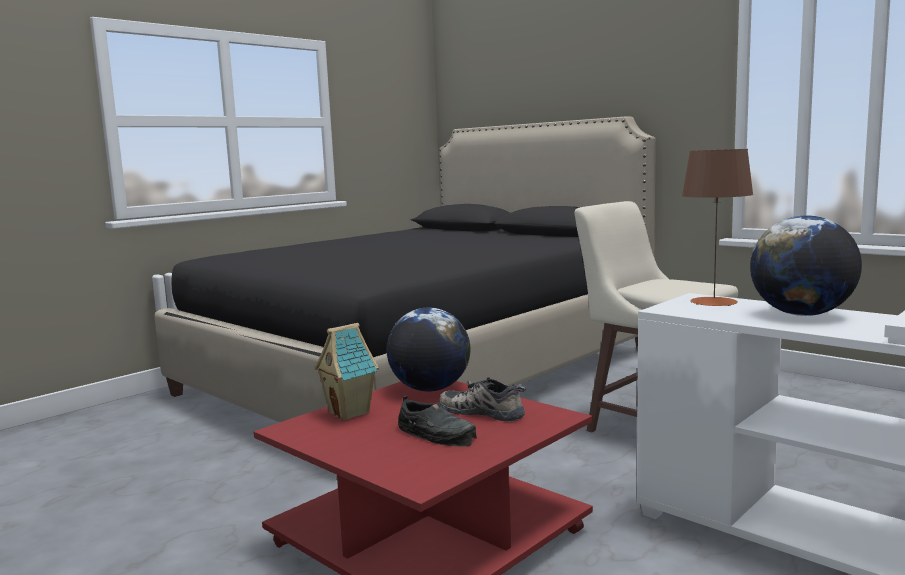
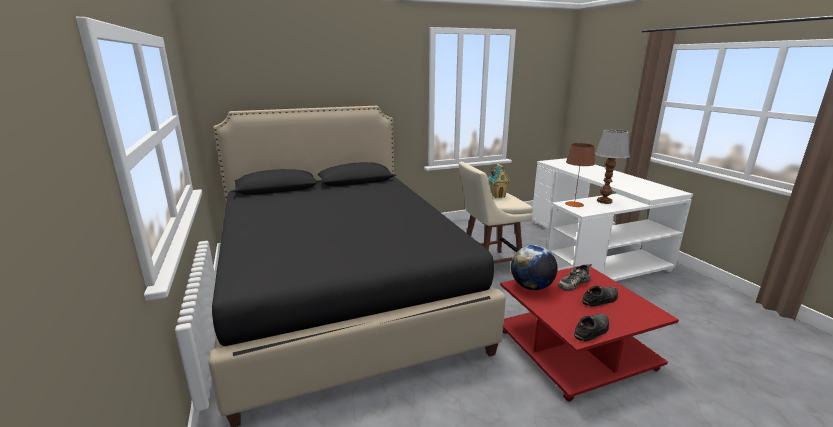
camera: 65 degrees left, 10 degrees up
toy house [314,323,379,421] -> toy house moved to [488,164,511,198]
globe [750,215,862,316] -> table lamp [595,129,630,204]
none -> black shoe [574,314,609,342]

